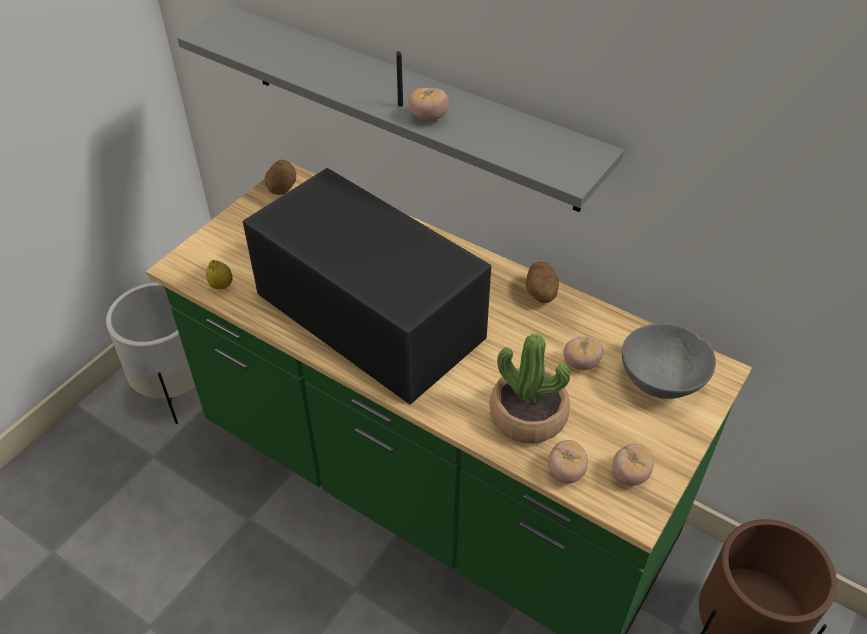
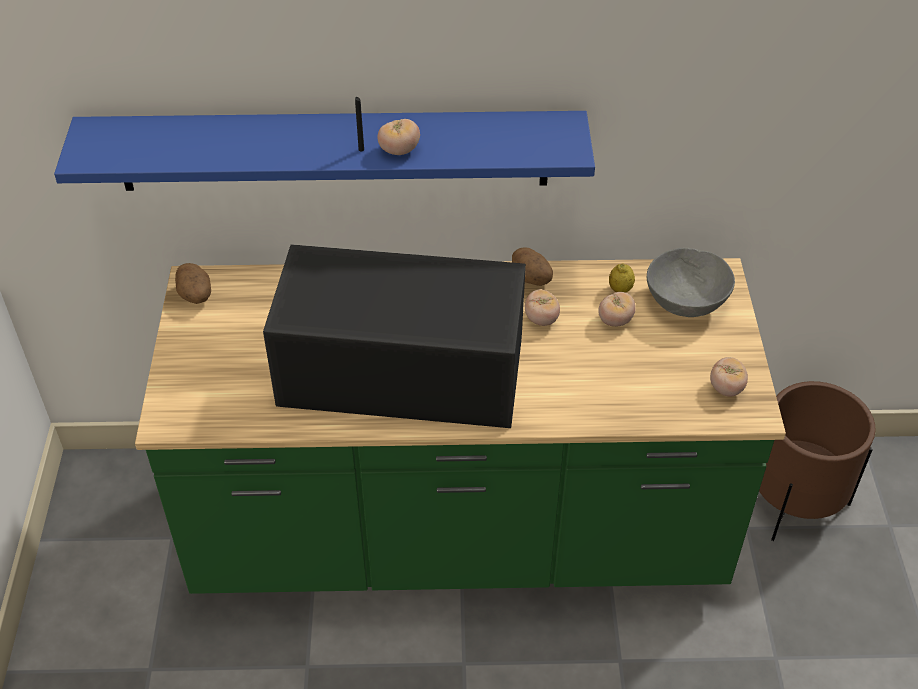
camera: 35 degrees left, 0 degrees up
white planter [106,282,196,424] -> none
grey shelf [177,6,624,212] -> blue shelf [54,111,595,191]
lemon [206,260,233,289] -> lemon moved to [609,264,635,293]
potted plant [489,333,571,443] -> none
tomato [548,440,588,483] -> tomato moved to [525,289,560,326]

